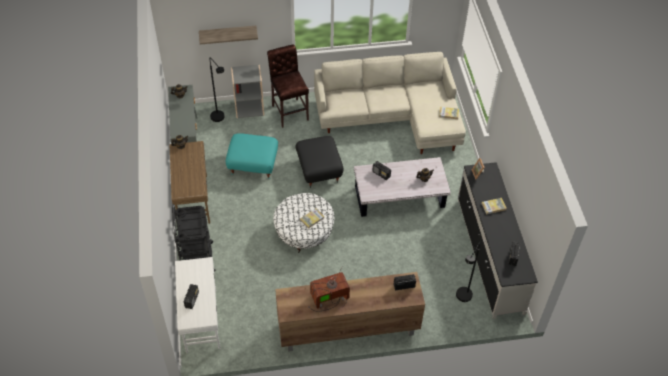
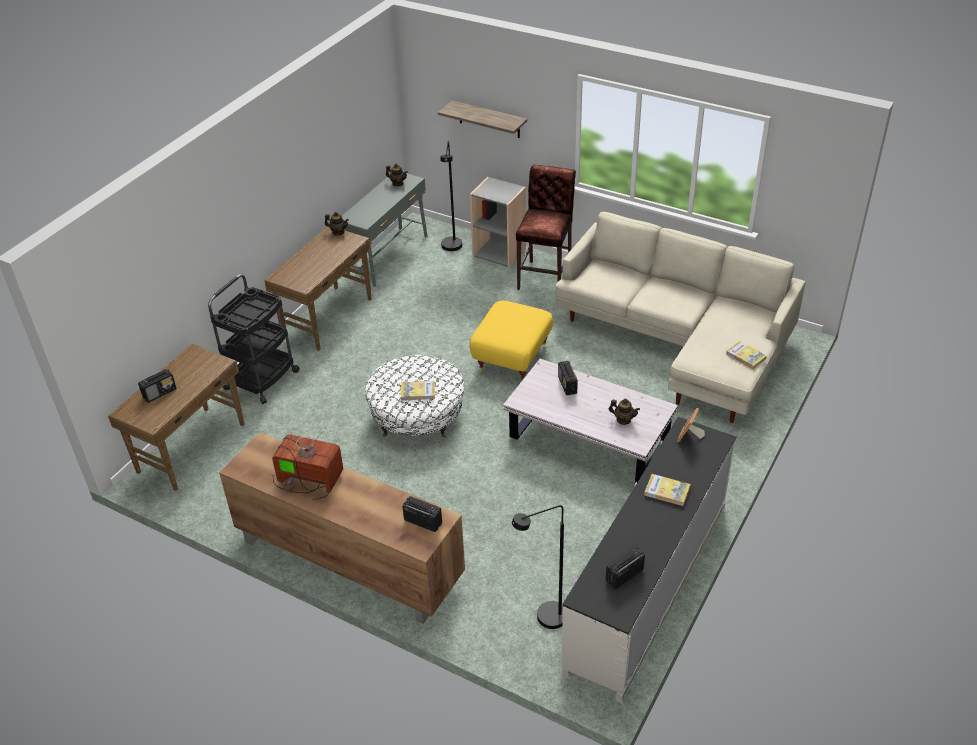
camera: 40 degrees right, 10 degrees down
white console table [175,257,220,353] -> brown console table [108,344,245,491]
turquoise ottoman [226,133,278,179] -> none
black ottoman [296,136,343,188] -> yellow ottoman [469,301,553,380]

